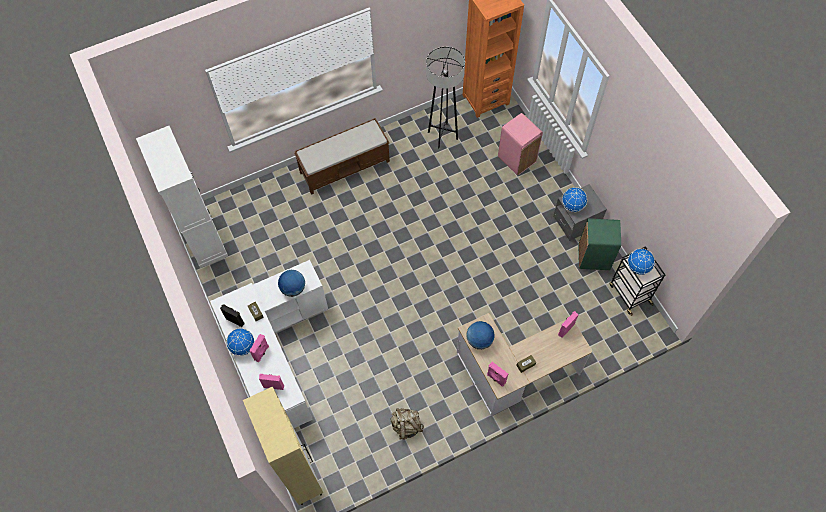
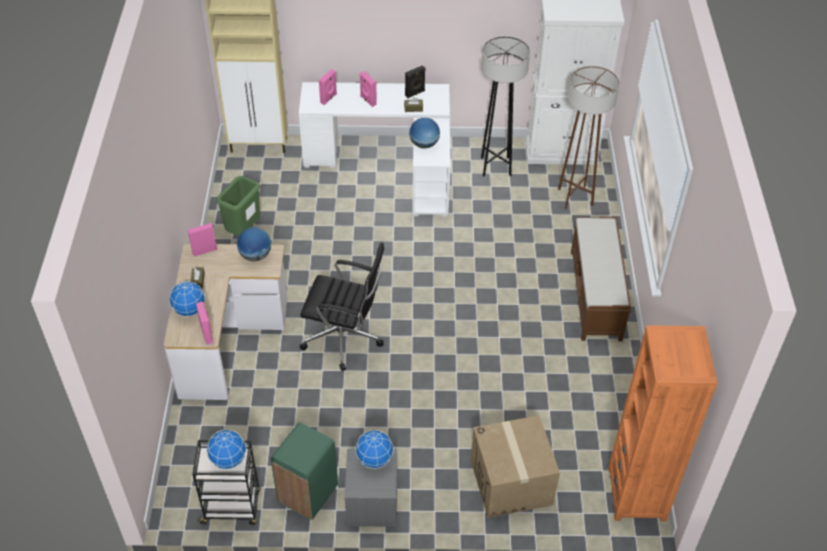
camera: 115 degrees right, 15 degrees down
globe [226,328,255,356] -> globe moved to [169,281,205,317]
beige backpack [391,408,424,440] -> green trash can [216,176,260,236]
grey floor lamp [426,47,465,148] -> grey floor lamp moved to [481,37,530,177]
pink trash can [498,113,543,175] -> cardboard box [471,415,560,518]
none -> black office chair [300,242,384,371]
none -> brown floor lamp [558,66,620,209]

